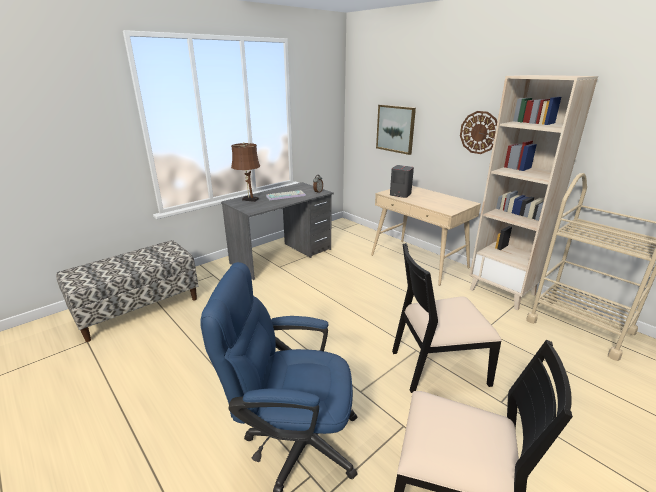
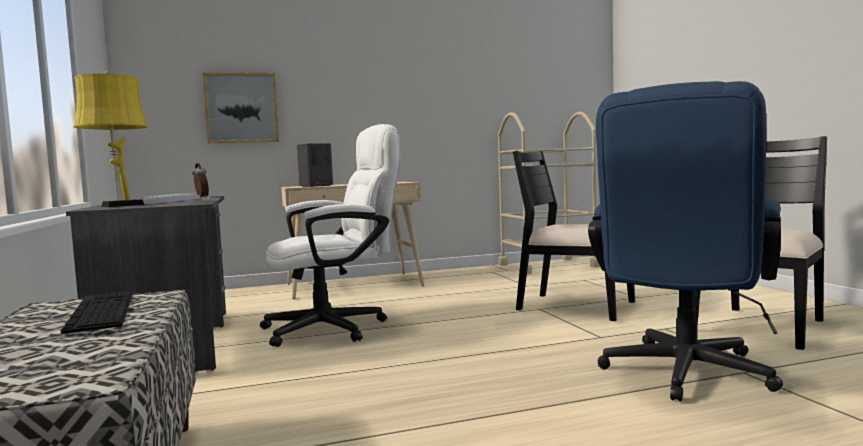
camera: 65 degrees left, 20 degrees down
brown table lamp [231,142,260,202] -> yellow table lamp [73,71,148,207]
black chair [392,243,502,393] -> black chair turned 105 degrees clockwise [513,150,635,321]
wall clock [460,111,497,154] -> none
beige bookcase [470,75,598,310] -> none
none -> keyboard [61,291,133,334]
none -> white office chair [260,124,400,347]

